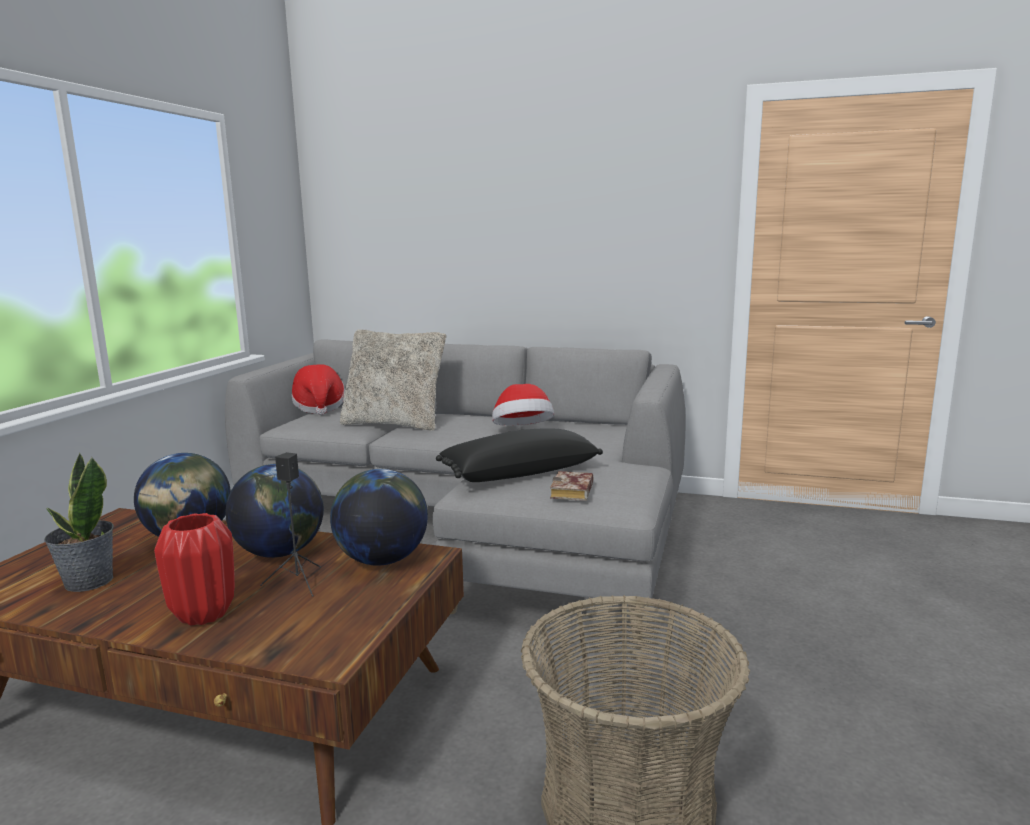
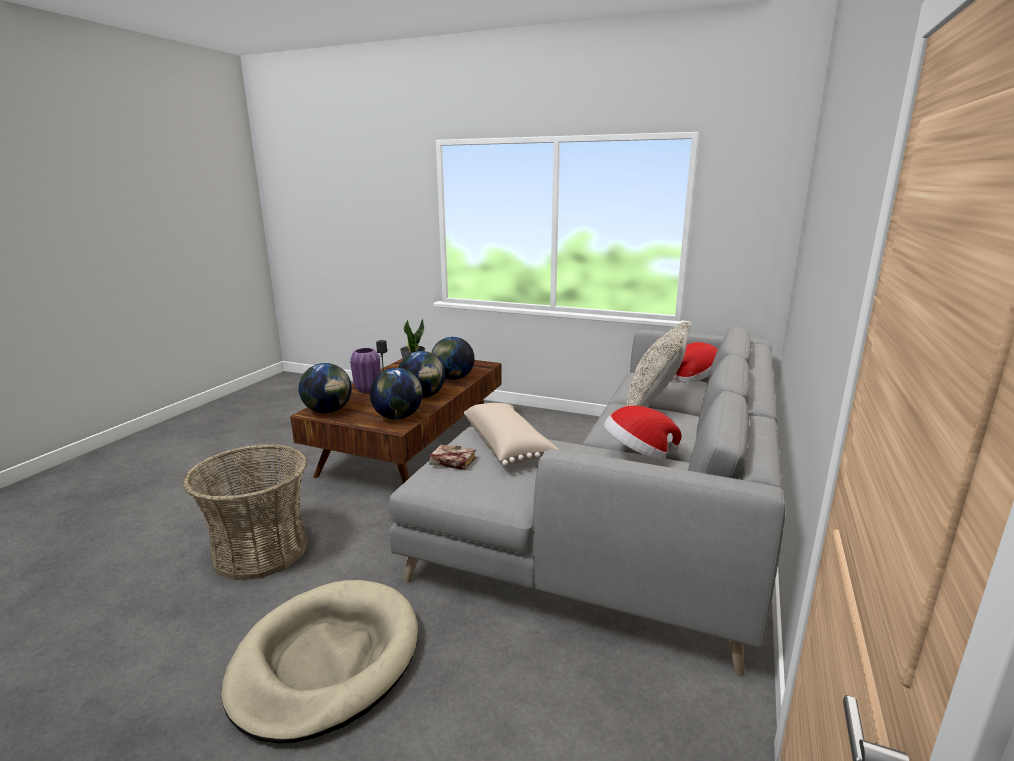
camera: 95 degrees right, 5 degrees up
red vase [154,513,235,626] -> purple vase [350,348,380,393]
black pillow [436,428,603,482] -> beige pillow [464,403,559,466]
none -> beige dog bed [221,580,418,744]
none -> globe [299,363,352,413]

